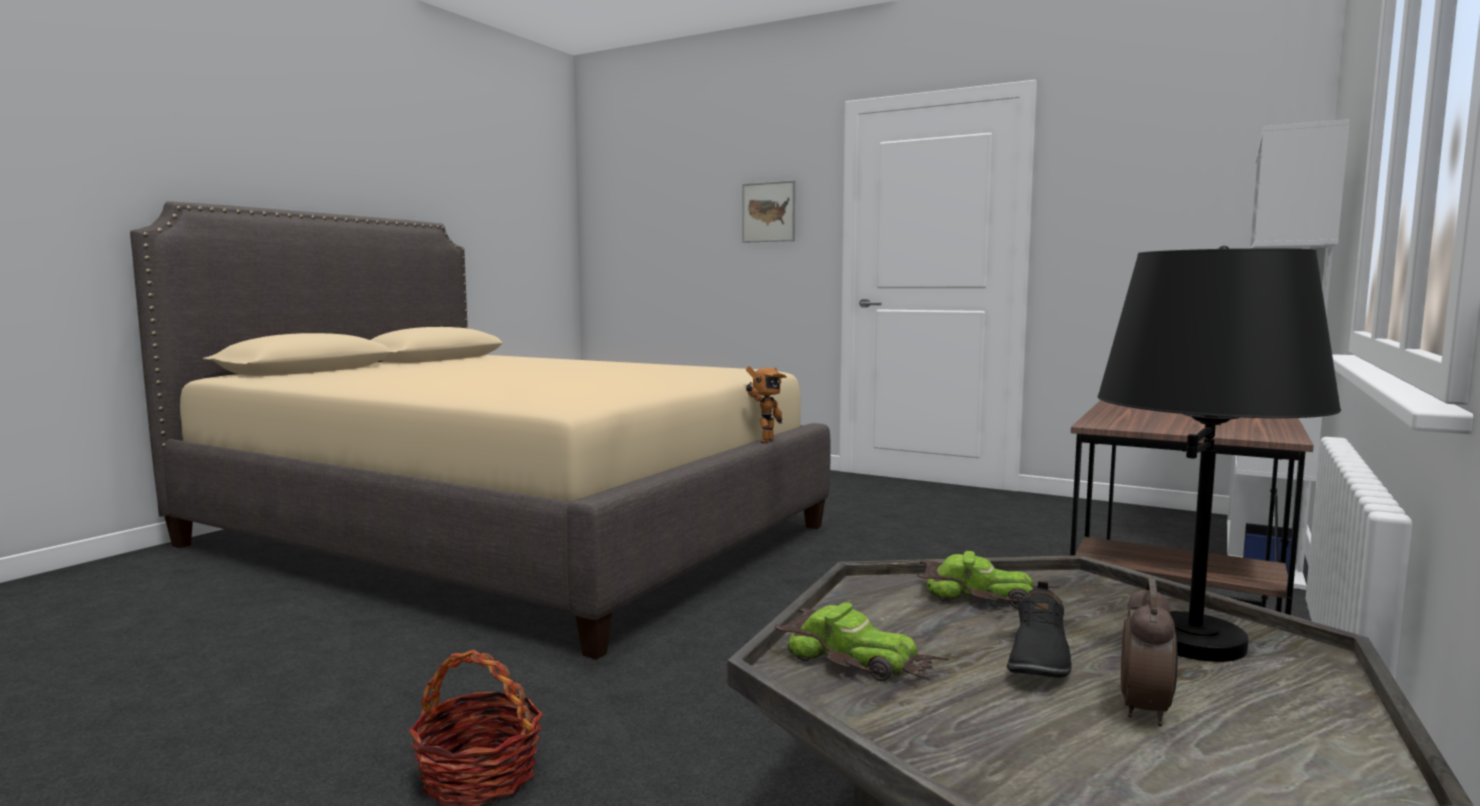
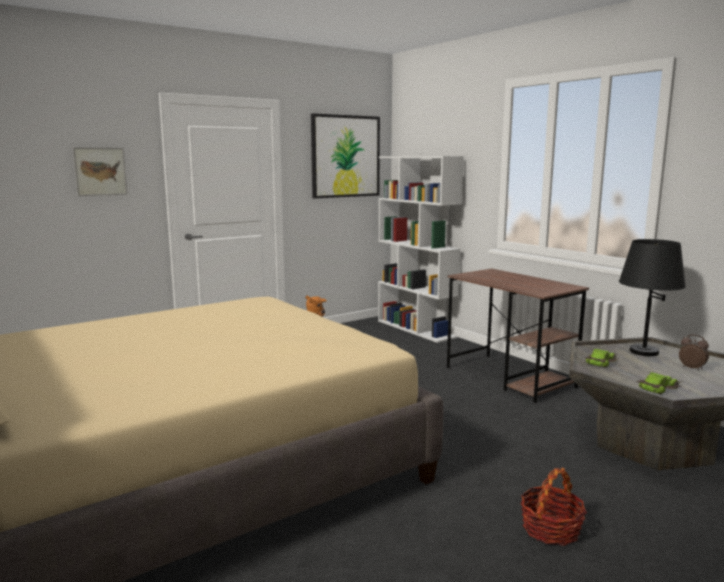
camera: 65 degrees left, 5 degrees up
black shoe [1007,581,1072,678] -> none
none -> picture [311,113,380,198]

